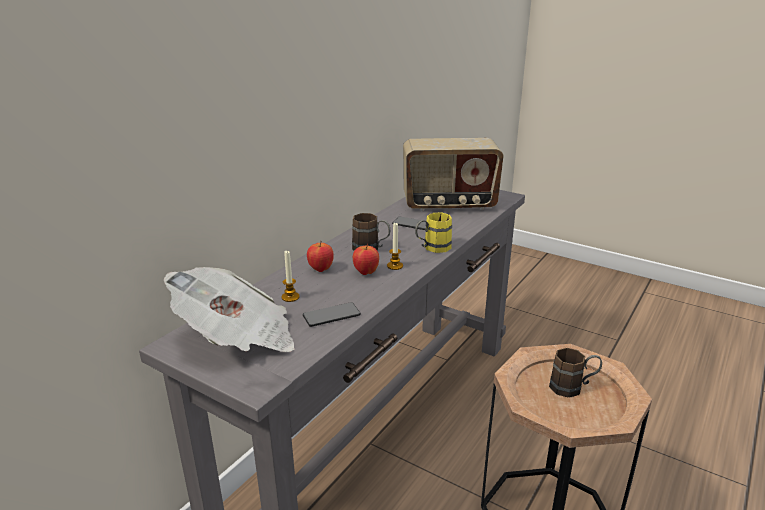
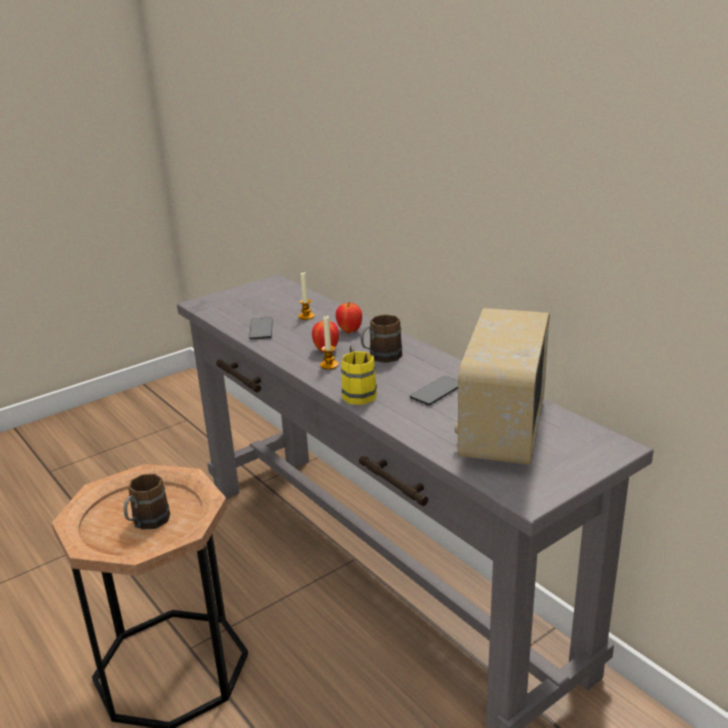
camera: 110 degrees right, 0 degrees up
newspaper [164,267,295,352] -> none

